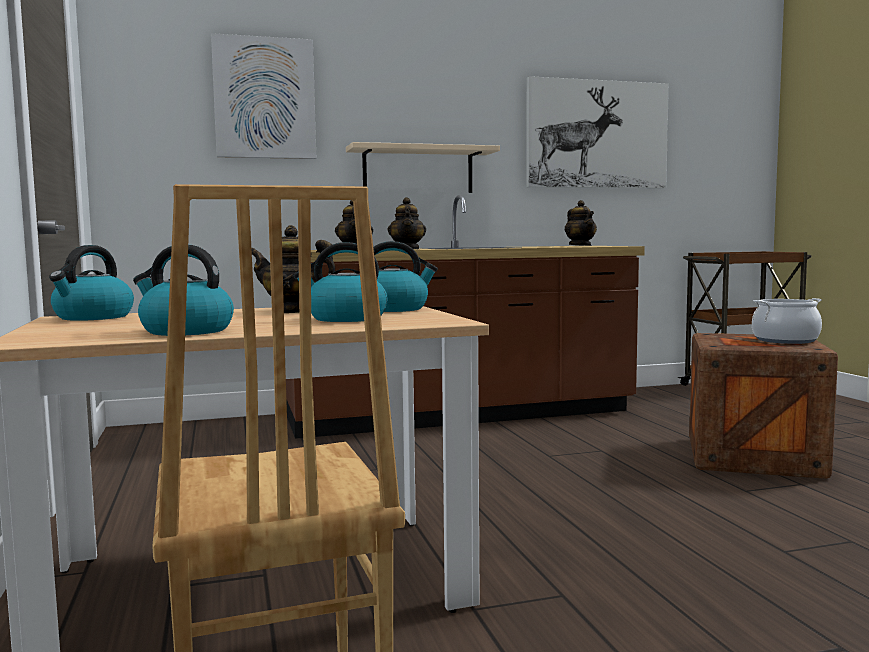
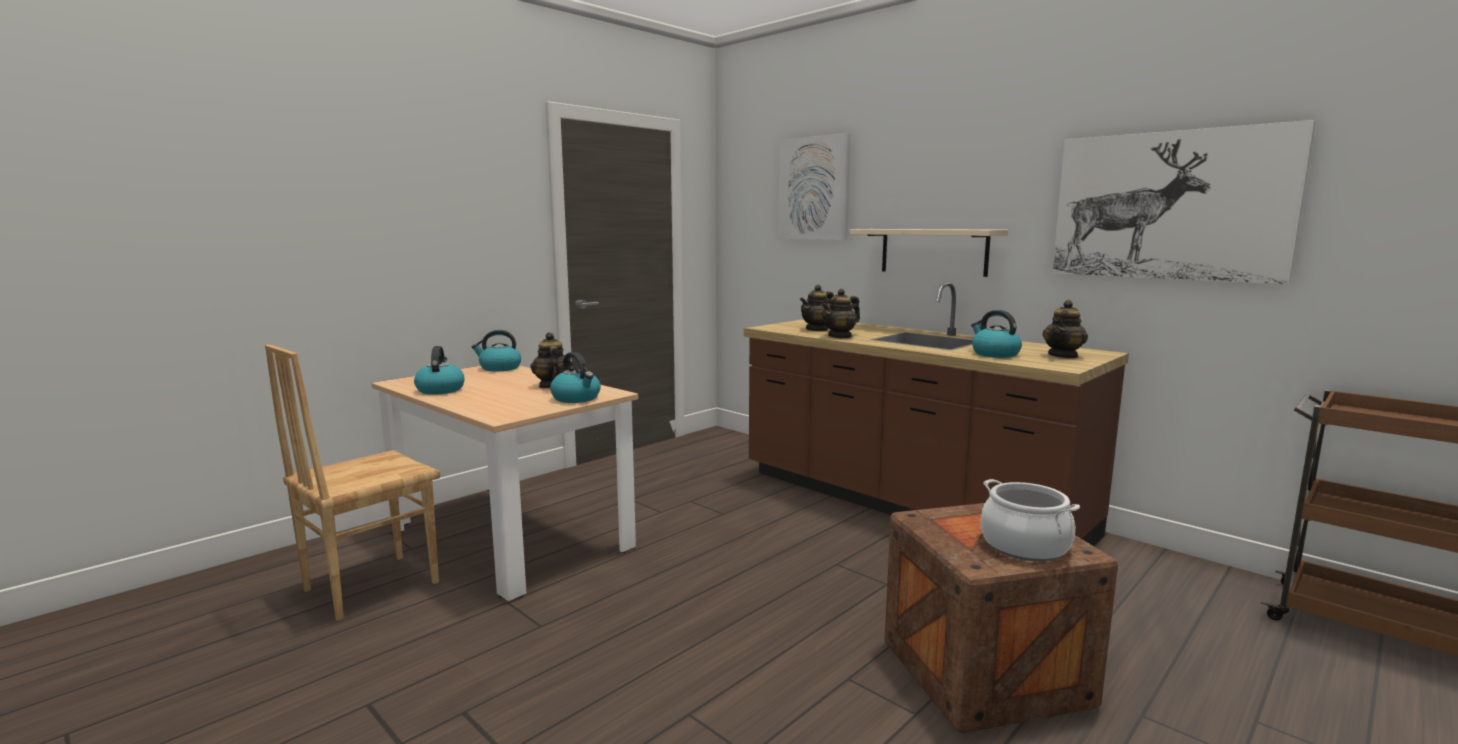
camera: 60 degrees right, 5 degrees up
kettle [294,242,387,322] -> kettle moved to [971,310,1022,358]

